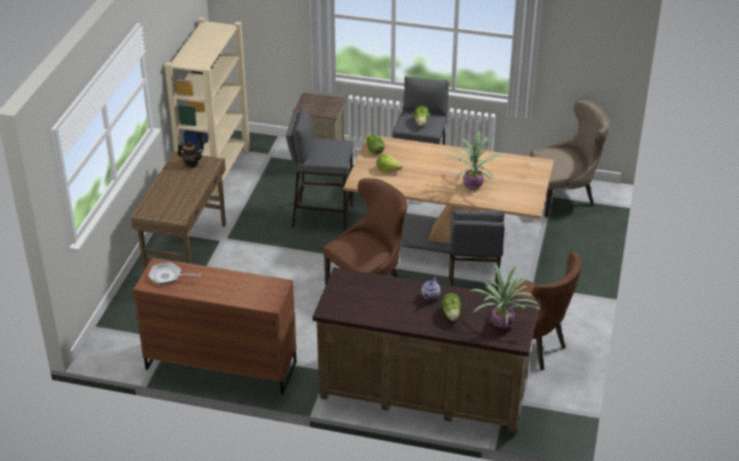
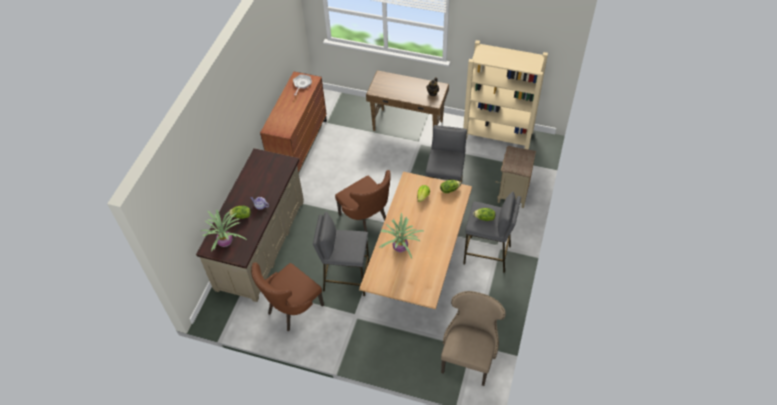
camera: 95 degrees right, 15 degrees up
beige chair [530,99,609,218] -> beige chair turned 150 degrees counterclockwise [441,291,506,386]

